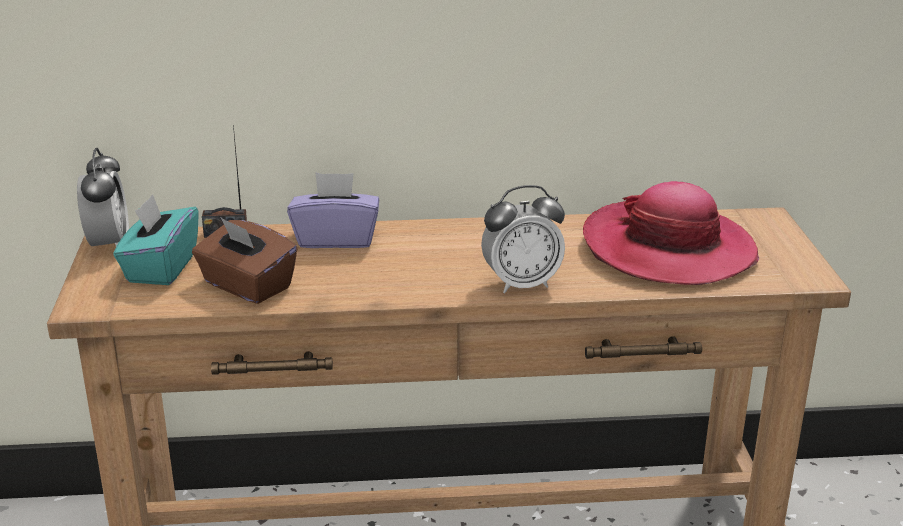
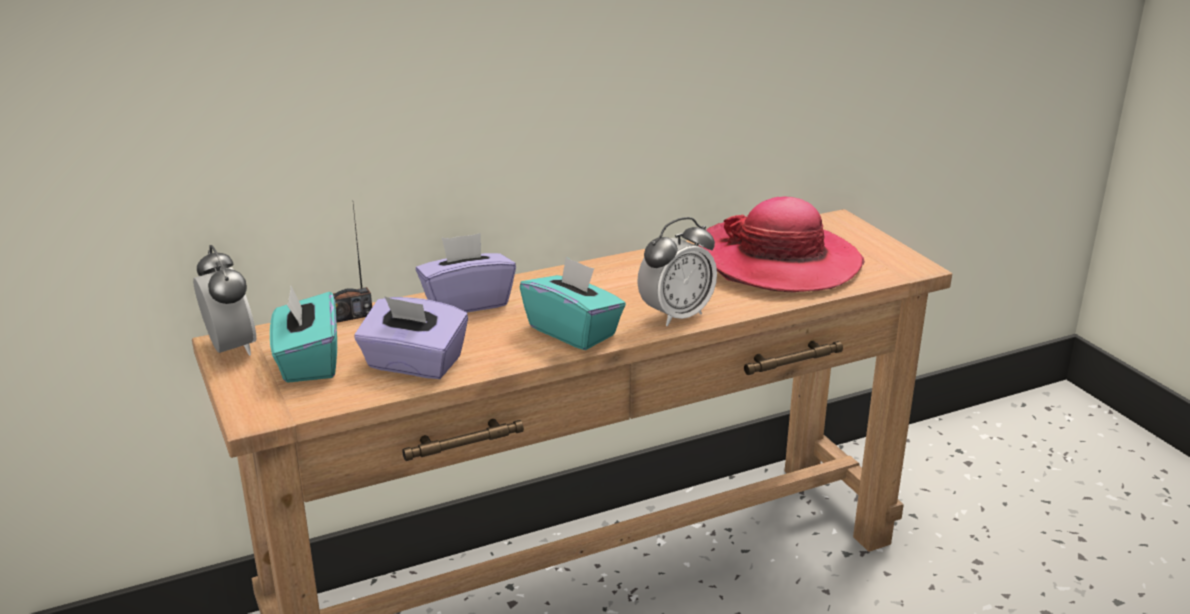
camera: 20 degrees left, 0 degrees up
brown tissue box [192,217,297,304] -> purple tissue box [355,296,468,379]
none -> turquoise tissue box [520,256,626,350]

